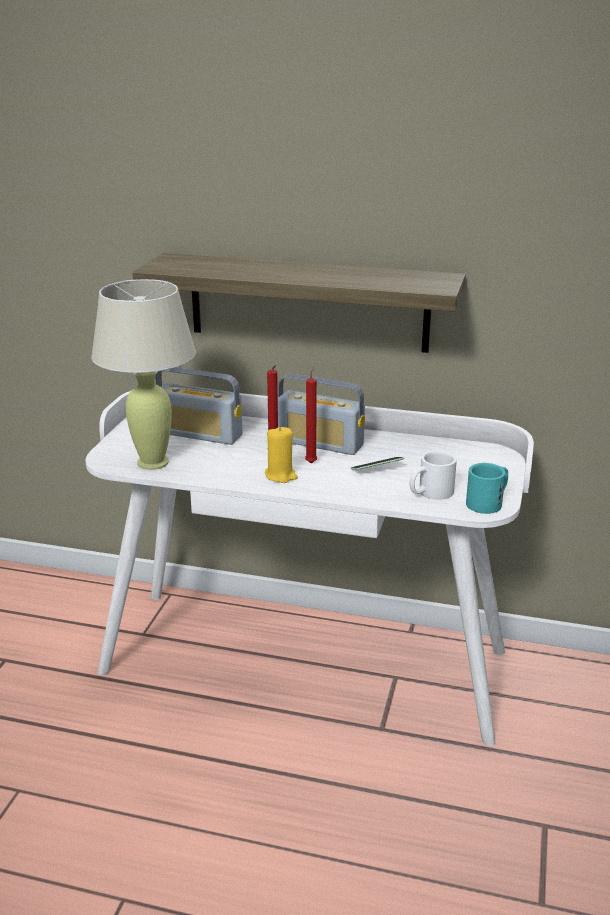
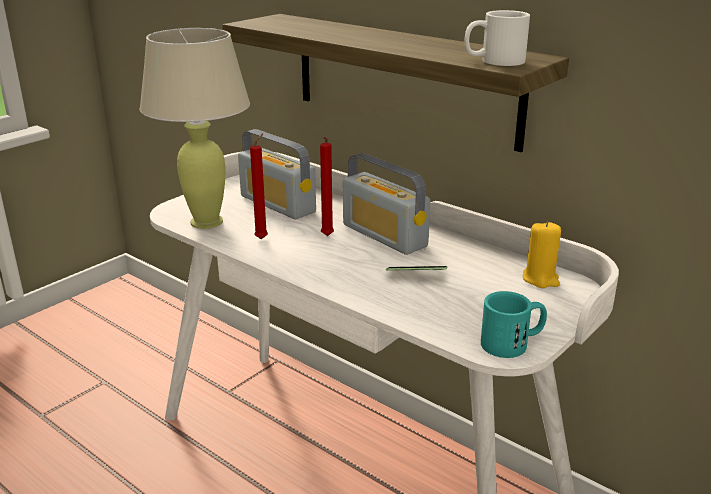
camera: 25 degrees right, 0 degrees up
yellow candle [265,426,298,483] -> yellow candle moved to [523,221,561,288]
red candle [305,367,317,463] -> red candle moved to [250,133,268,239]
white mug [410,450,457,500] -> white mug moved to [465,10,530,66]

